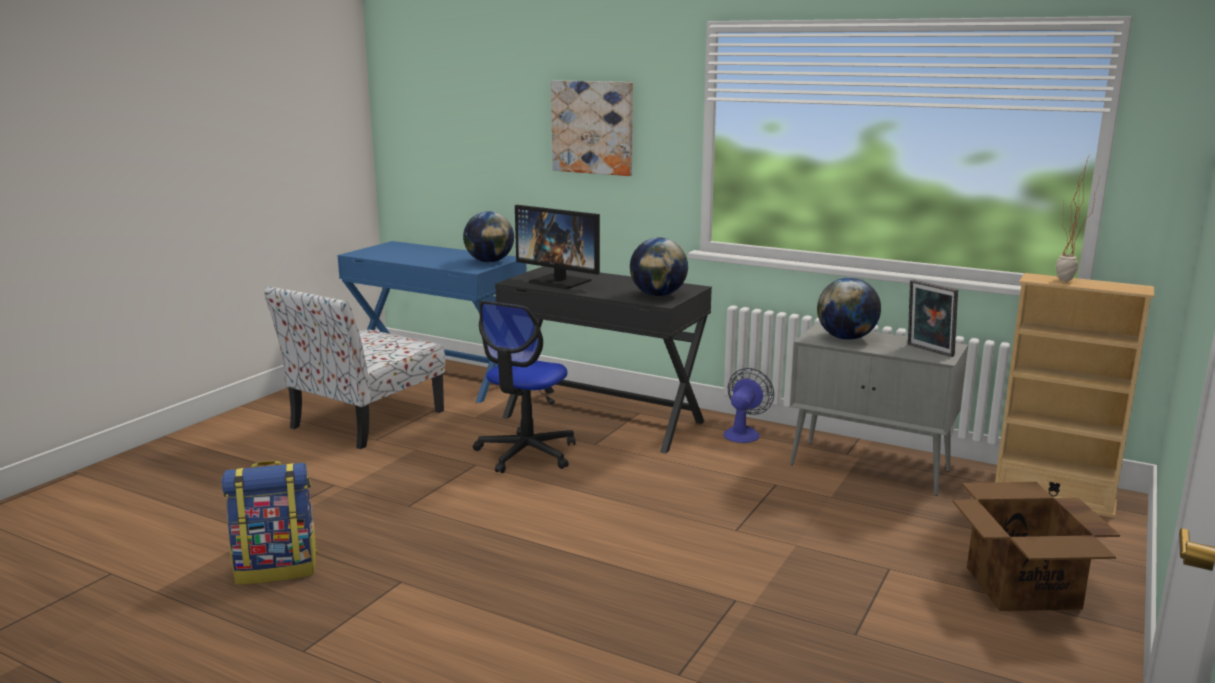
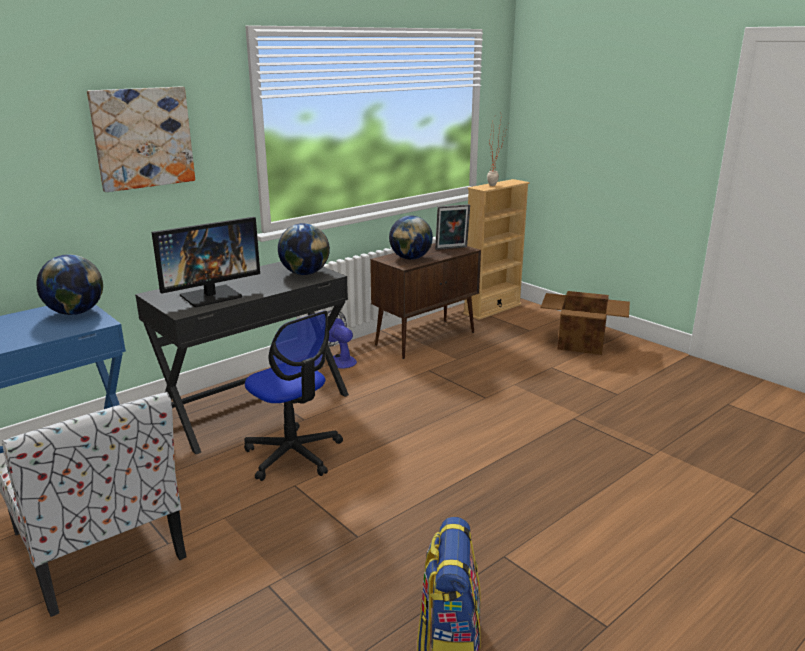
camera: 70 degrees left, 5 degrees up
grey cabinet [790,324,968,496] -> brown cabinet [370,243,481,359]

